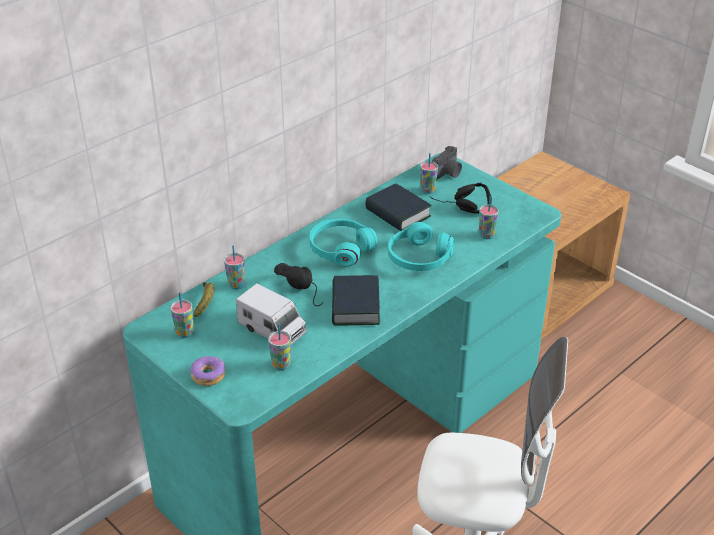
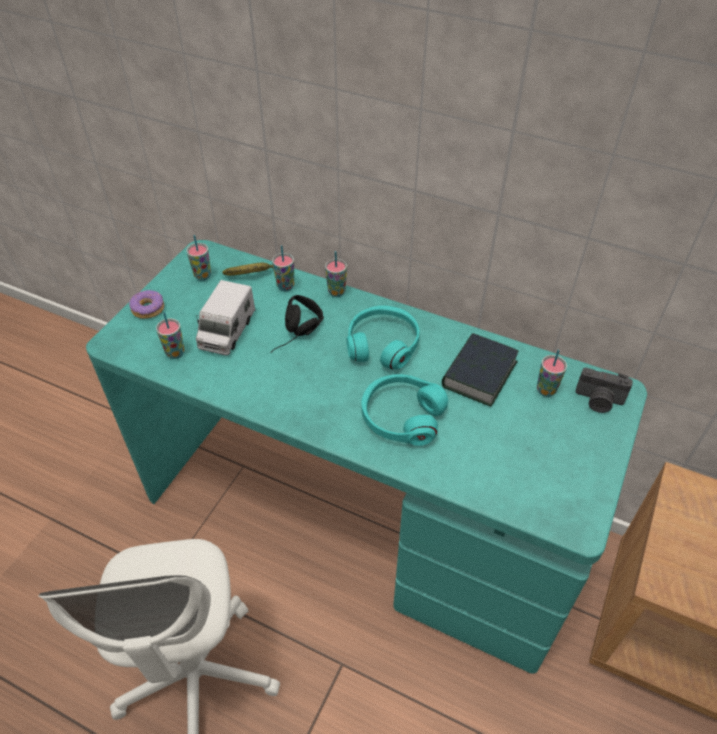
camera: 70 degrees right, 10 degrees up
book [332,275,380,326] -> none
black headphones [430,183,492,214] -> none
cup [479,197,499,239] -> cup moved to [325,251,347,297]

